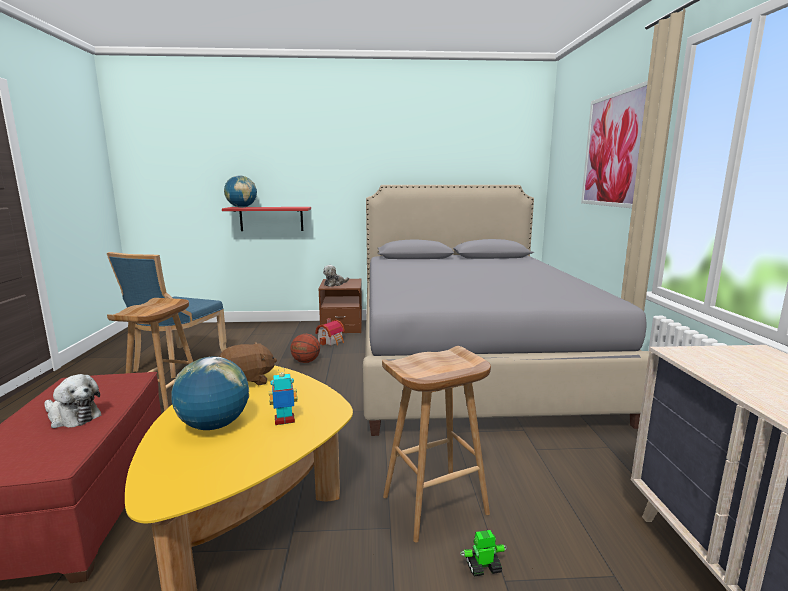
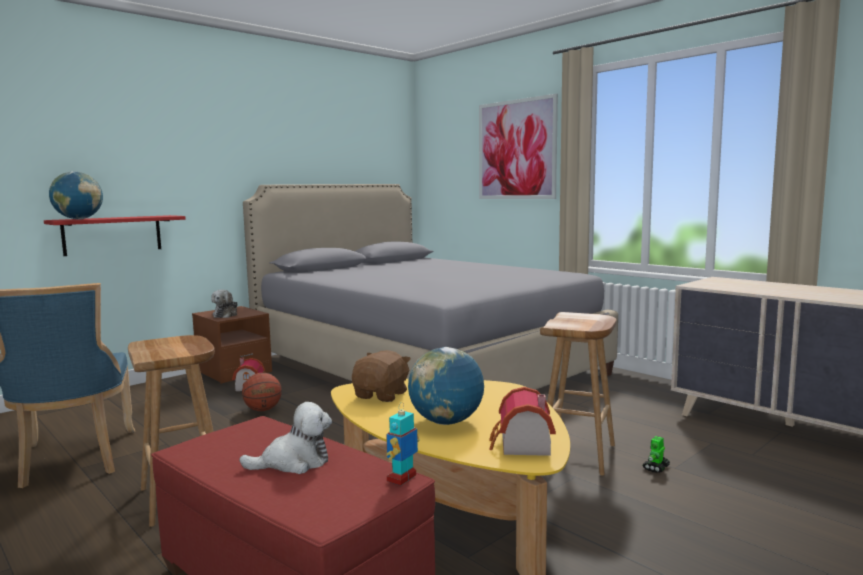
camera: 40 degrees left, 5 degrees down
toy robot [269,367,298,425] -> toy robot moved to [386,402,420,485]
none -> toy house [489,387,556,456]

